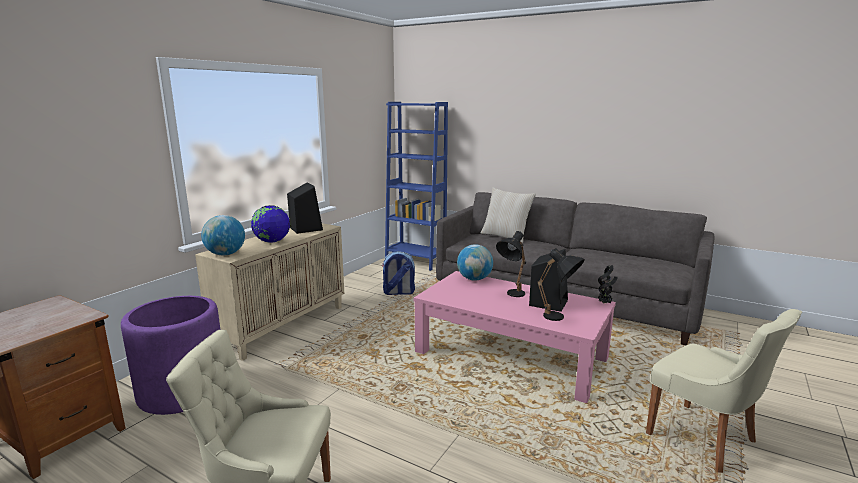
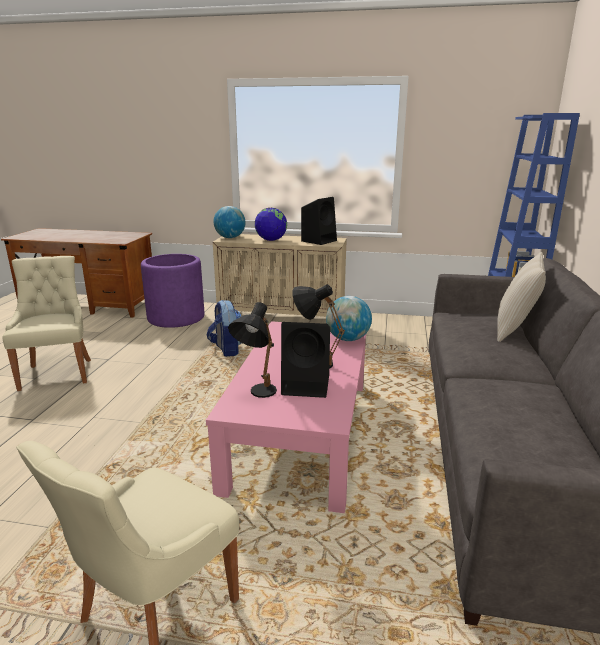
camera: 70 degrees right, 5 degrees up
backpack [383,251,415,295] -> backpack moved to [206,300,242,357]
potted plant [598,265,618,304] -> none

